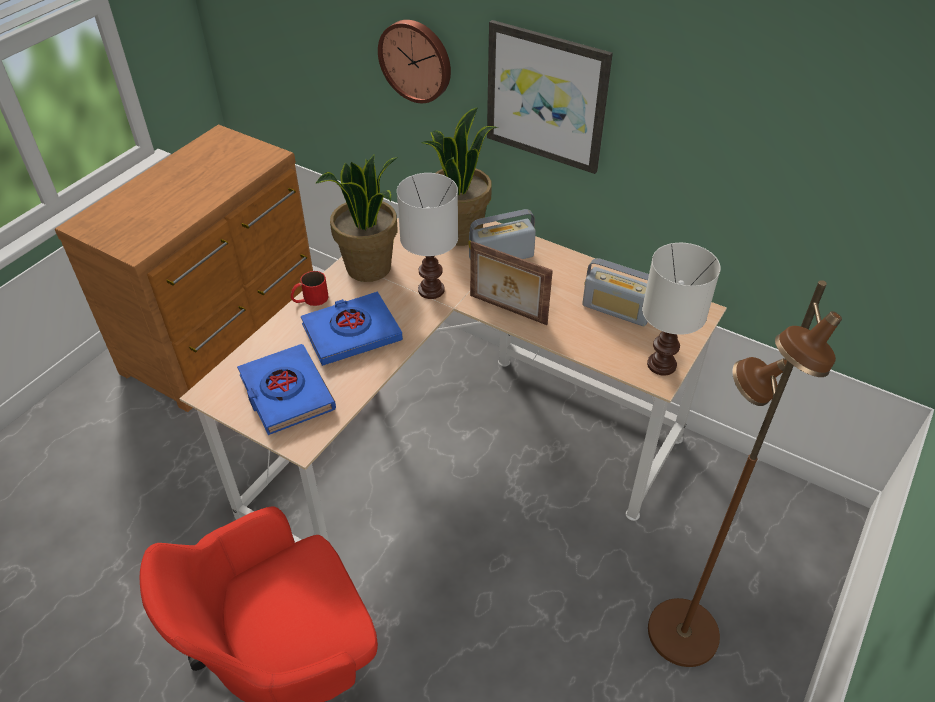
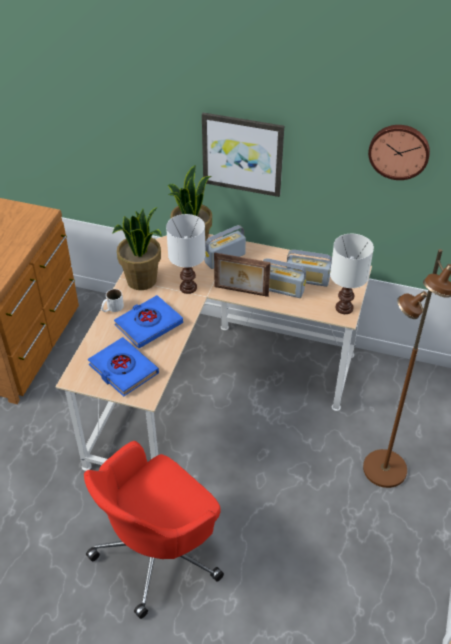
camera: 15 degrees left, 0 degrees up
red mug [291,271,329,306] -> white mug [101,289,124,312]
wall clock [378,20,451,103] -> wall clock moved to [368,125,430,180]
none -> radio [263,258,306,298]

